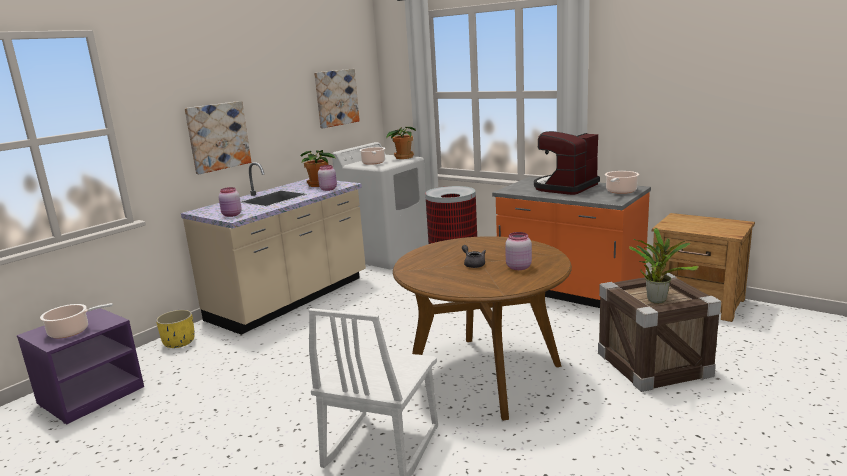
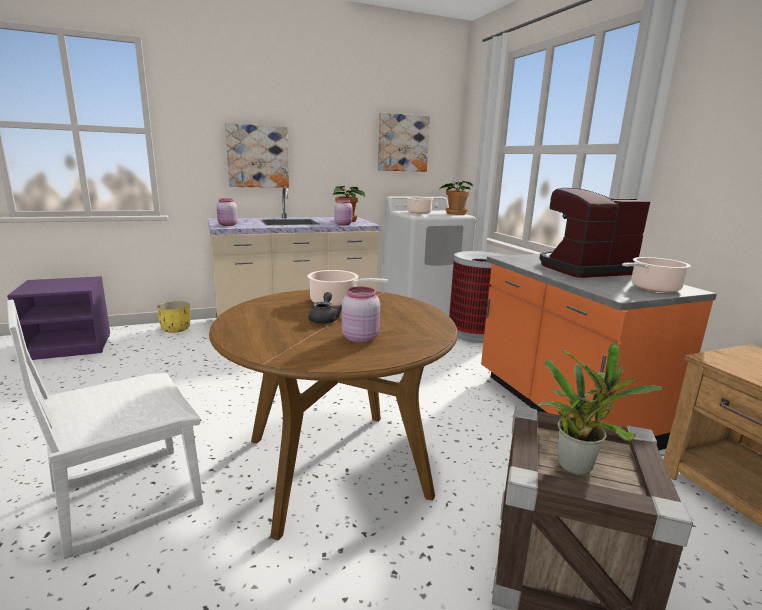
camera: 30 degrees right, 0 degrees up
cooking pot [40,303,113,338] -> cooking pot moved to [307,270,388,307]

